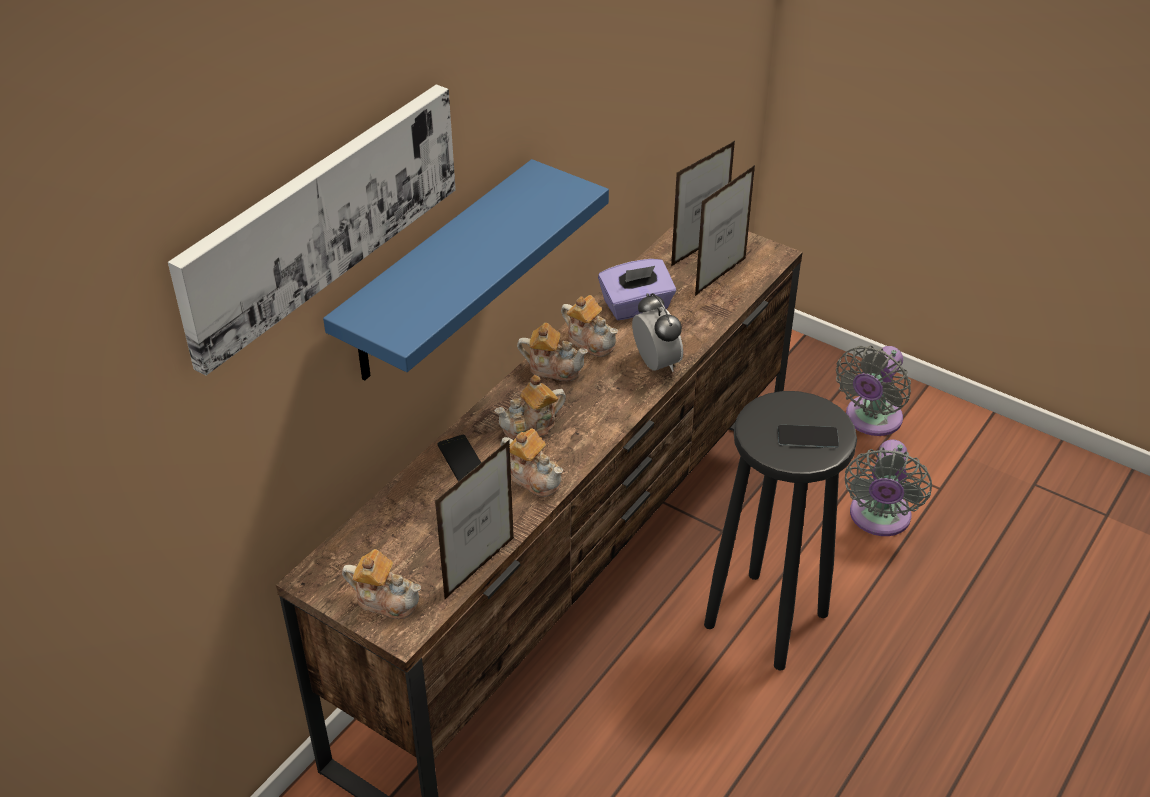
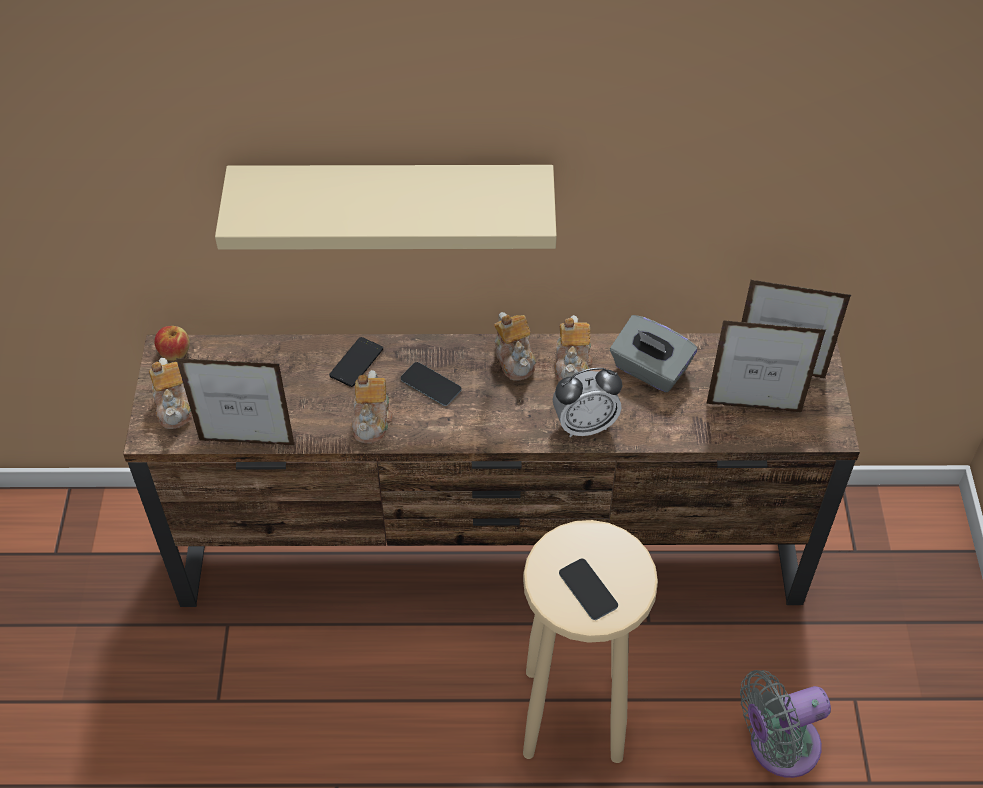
camera: 55 degrees right, 10 degrees up
picture [168,85,456,376] -> none
blue shelf [323,159,609,381] -> beige shelf [215,165,557,250]
teapot [494,375,566,440] -> phone [401,362,461,406]
purple tissue box [598,259,676,320] -> grey tissue box [610,315,697,392]
alarm clock [632,293,683,372] -> alarm clock turned 45 degrees clockwise [553,368,622,437]
black stool [704,391,857,670] -> beige stool [523,520,658,763]
grey fan [836,346,911,436] -> none
none -> apple [154,326,190,361]

